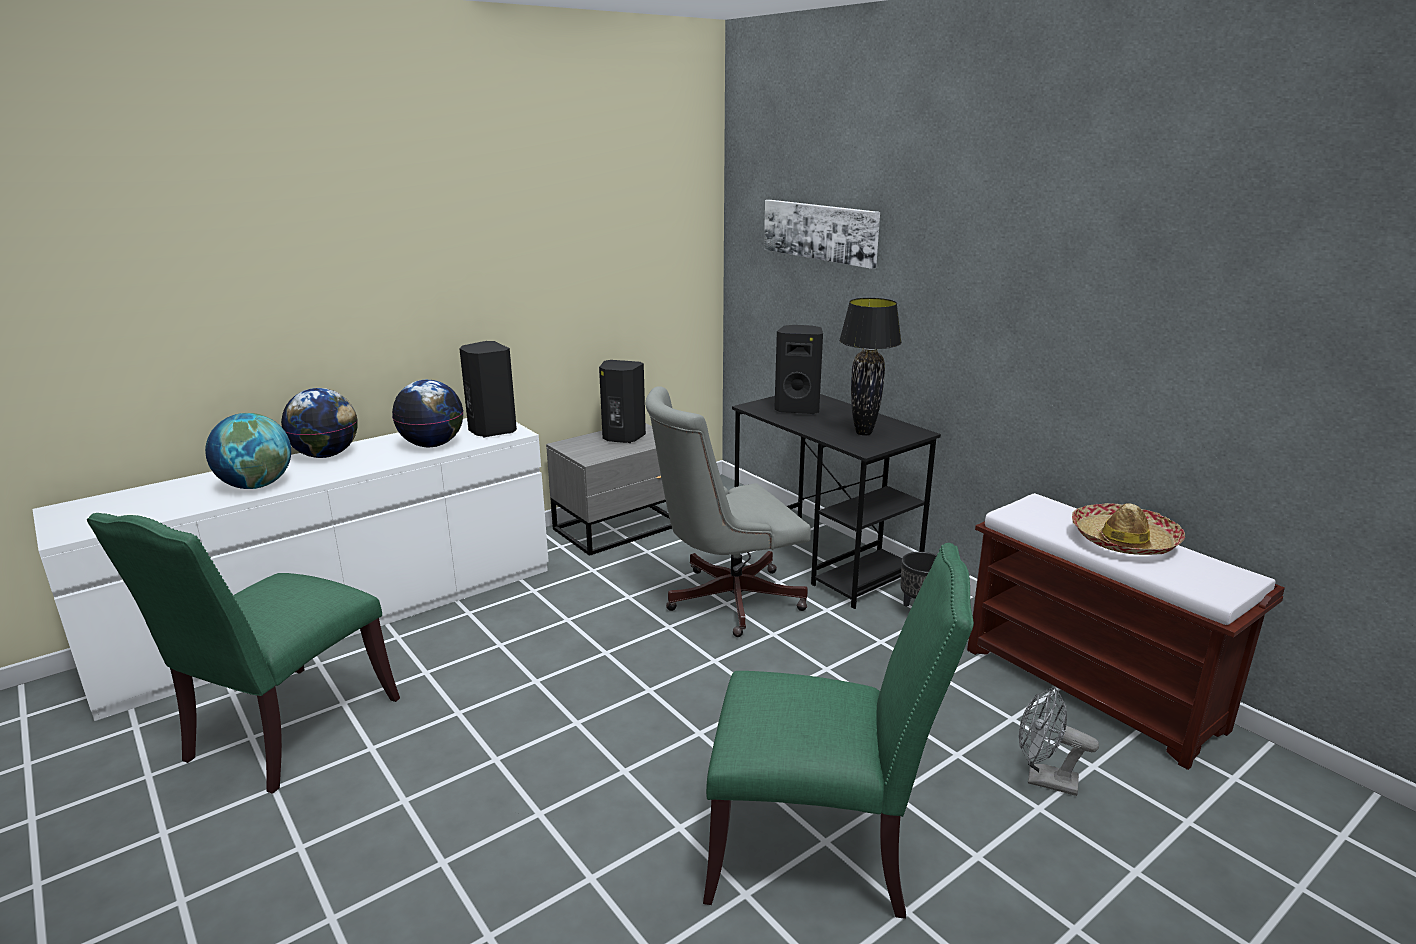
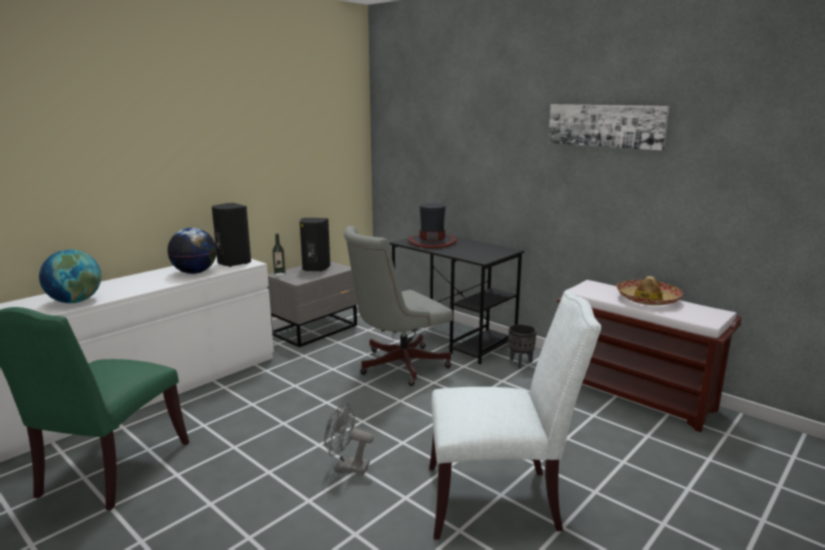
camera: 10 degrees left, 5 degrees down
globe [281,388,358,458] -> none
green chair [703,543,974,919] -> white chair [429,290,601,540]
picture [764,200,880,269] -> picture moved to [548,104,669,151]
black speaker [774,325,823,414] -> hat [408,203,457,248]
black table lamp [839,298,902,436] -> none
grey fan [1019,687,1099,796] -> grey fan moved to [324,403,374,474]
none -> bottle [272,234,286,276]

